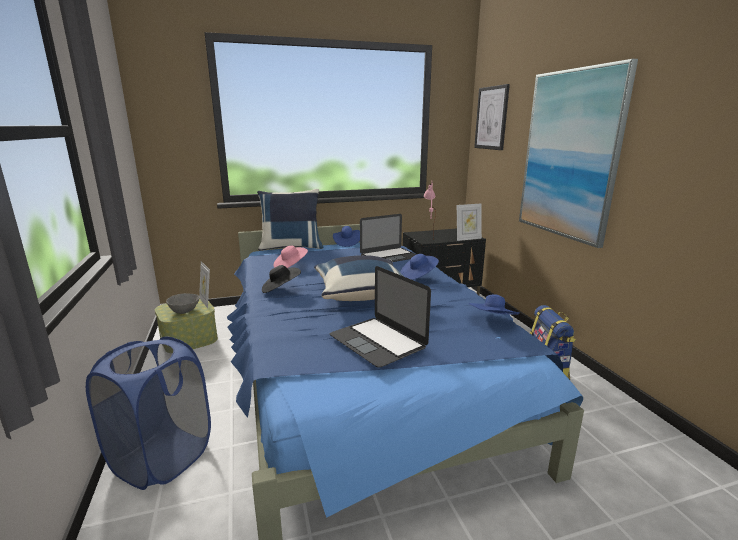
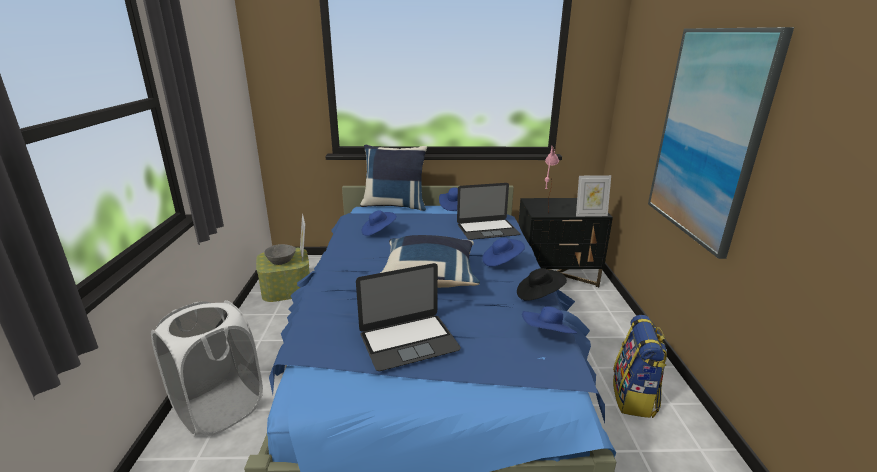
camera: 15 degrees right, 5 degrees up
blue laundry basket [86,336,211,490] -> white laundry basket [151,300,263,437]
black hat [262,265,301,293] -> black hat moved to [517,268,567,301]
pink hat [273,246,308,268] -> blue hat [362,210,397,236]
laptop [330,266,431,368] -> laptop turned 90 degrees counterclockwise [356,263,461,371]
picture [474,84,510,150] -> none

